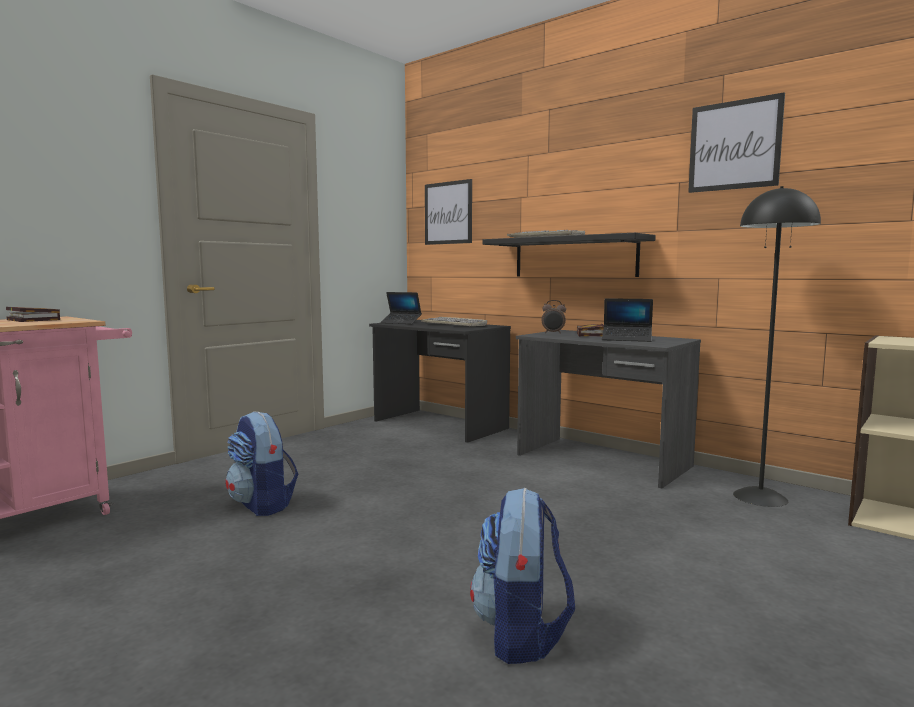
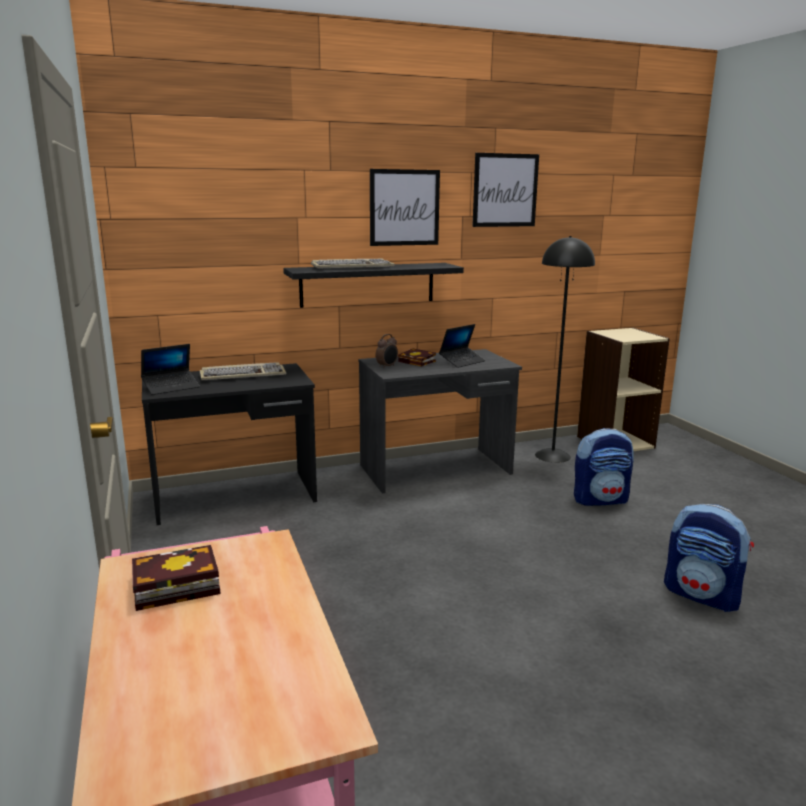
camera: 60 degrees left, 10 degrees up
backpack [225,412,298,516] -> backpack moved to [574,428,634,506]
picture [425,179,472,245] -> picture moved to [370,169,440,246]

